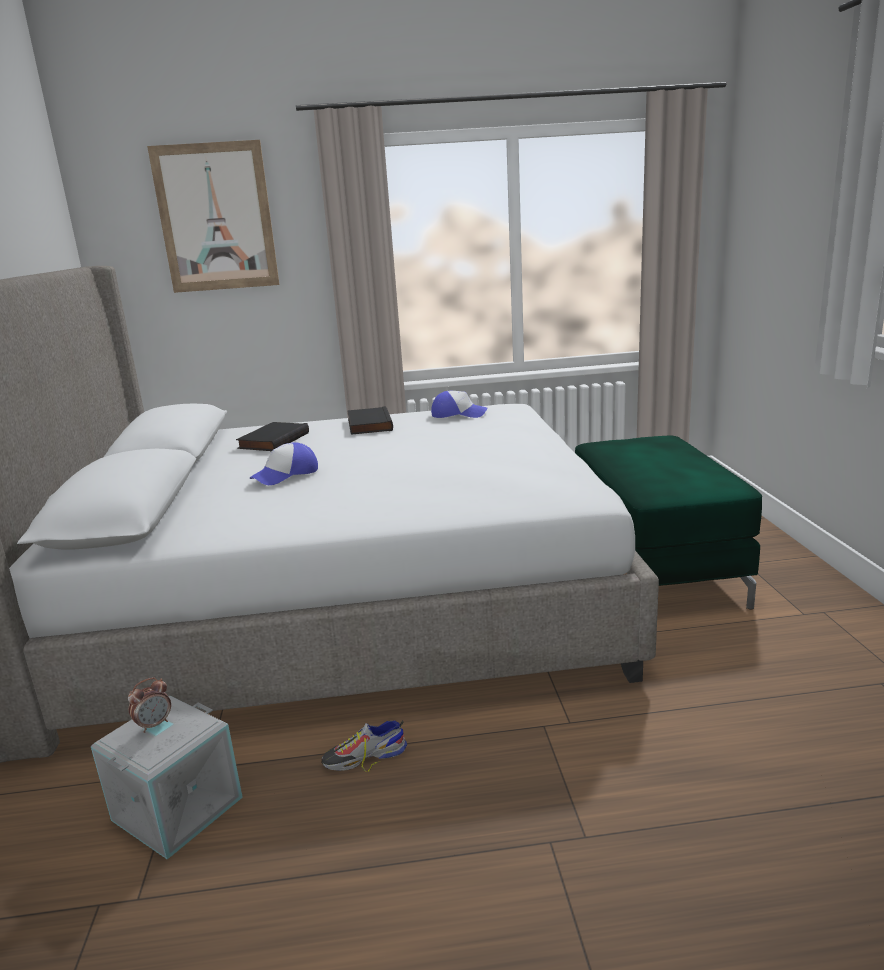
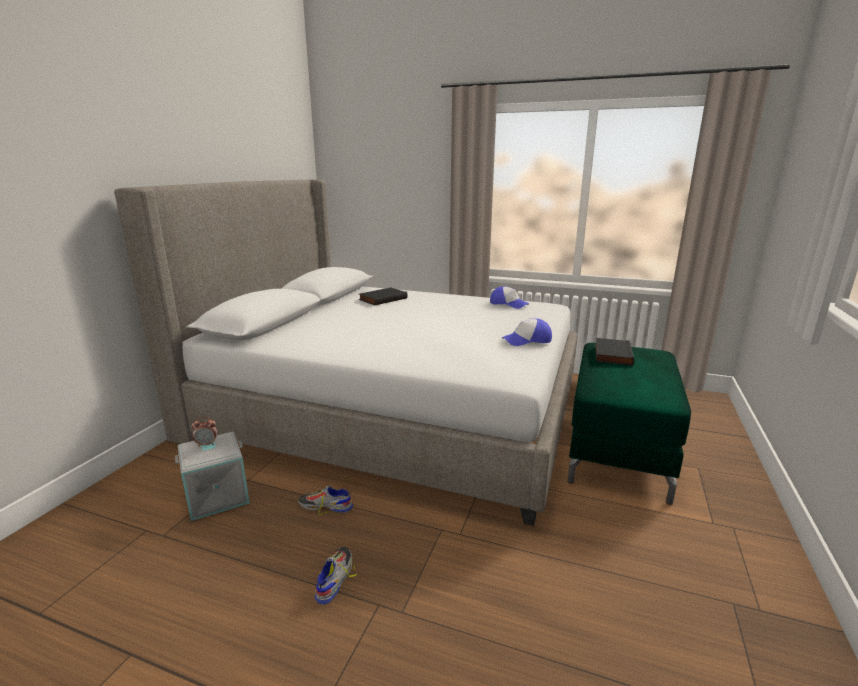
camera: 25 degrees right, 0 degrees up
picture [147,140,280,293] -> none
cap [250,442,318,485] -> cap moved to [502,319,552,346]
black book [347,406,393,435] -> black book moved to [595,338,634,366]
none -> shoe [315,547,357,605]

